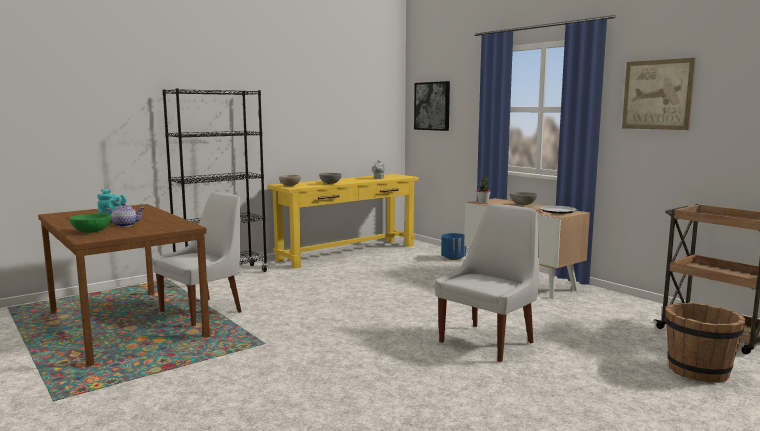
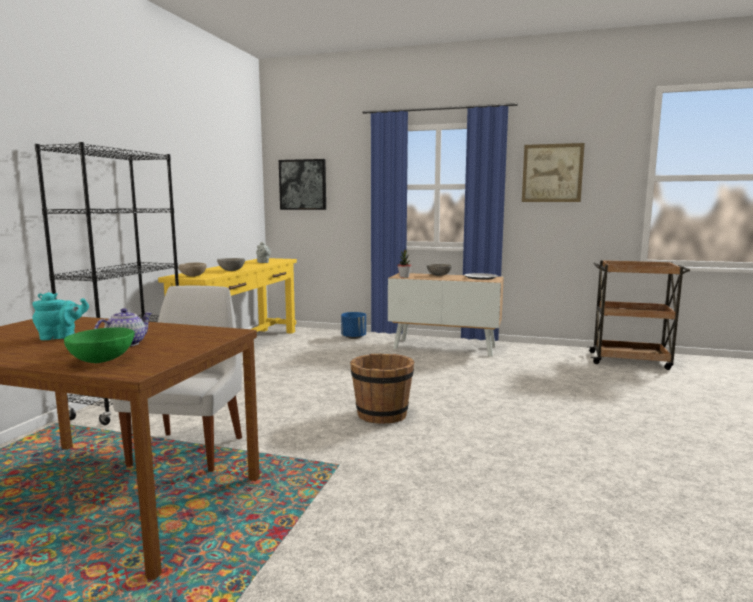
camera: 35 degrees left, 0 degrees up
white chair [435,204,539,362] -> none
brown bucket [665,303,746,383] -> brown bucket moved to [350,354,414,424]

